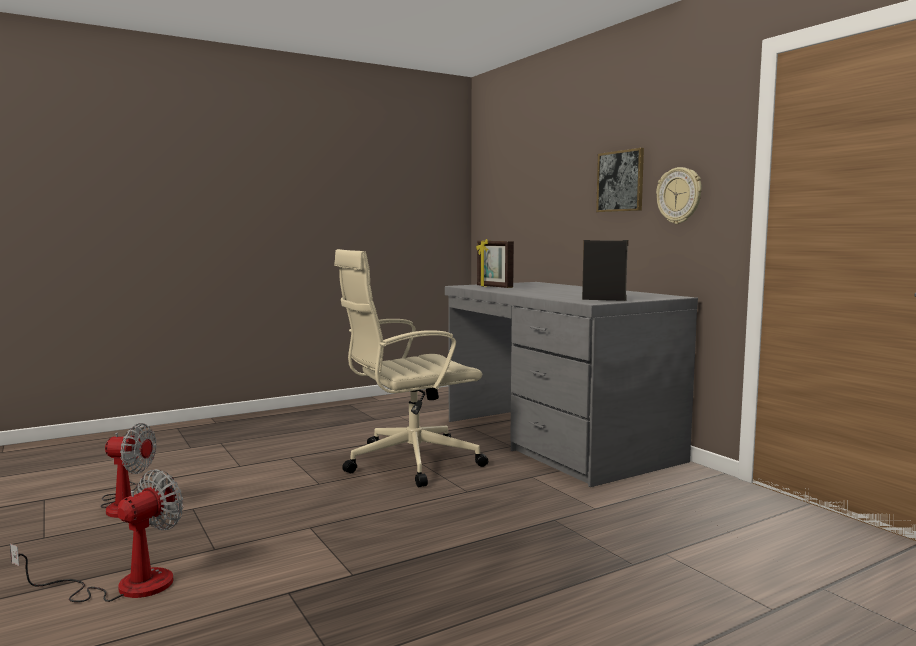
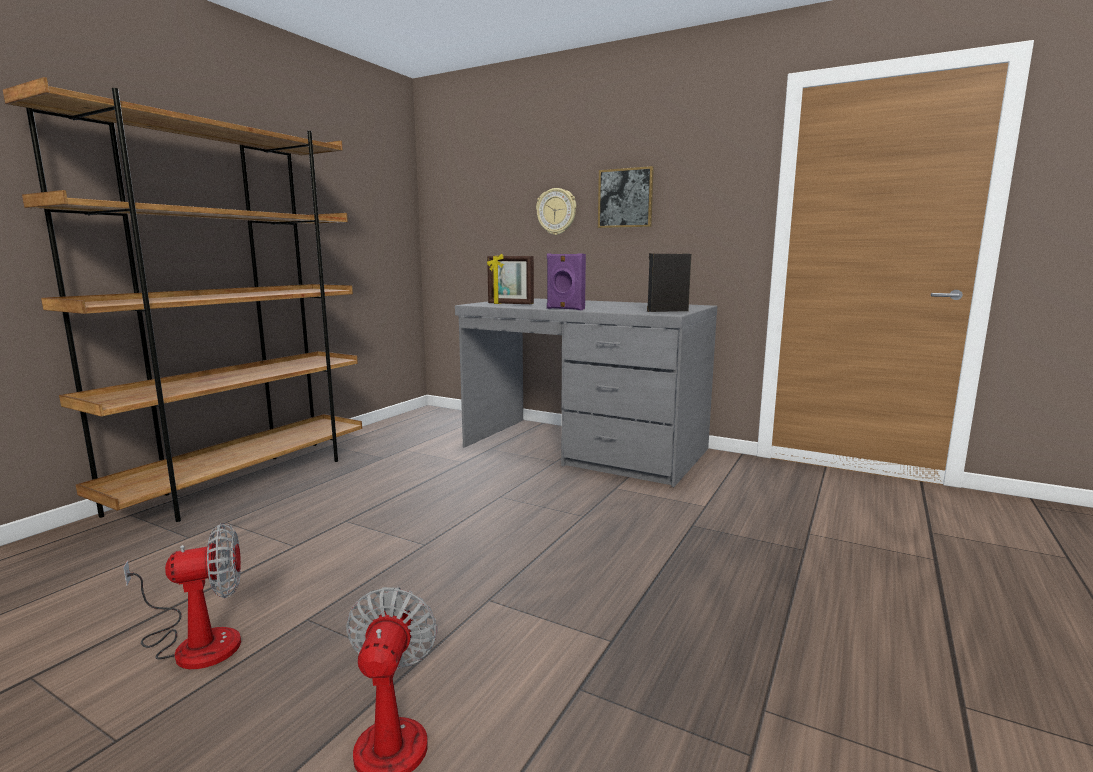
camera: 30 degrees left, 5 degrees up
beige office chair [334,249,488,487] -> none
wall clock [656,167,702,224] -> wall clock moved to [536,188,576,235]
none -> brown bookcase [3,77,362,522]
none -> purple speaker [547,253,586,310]

